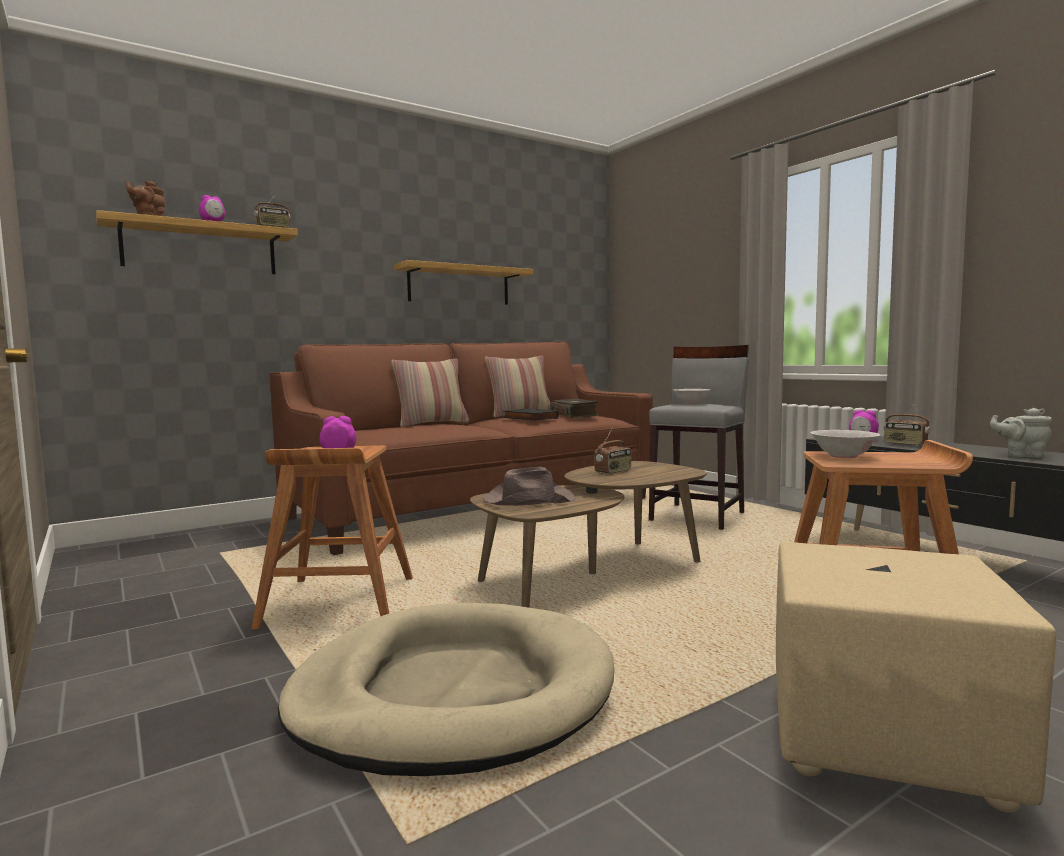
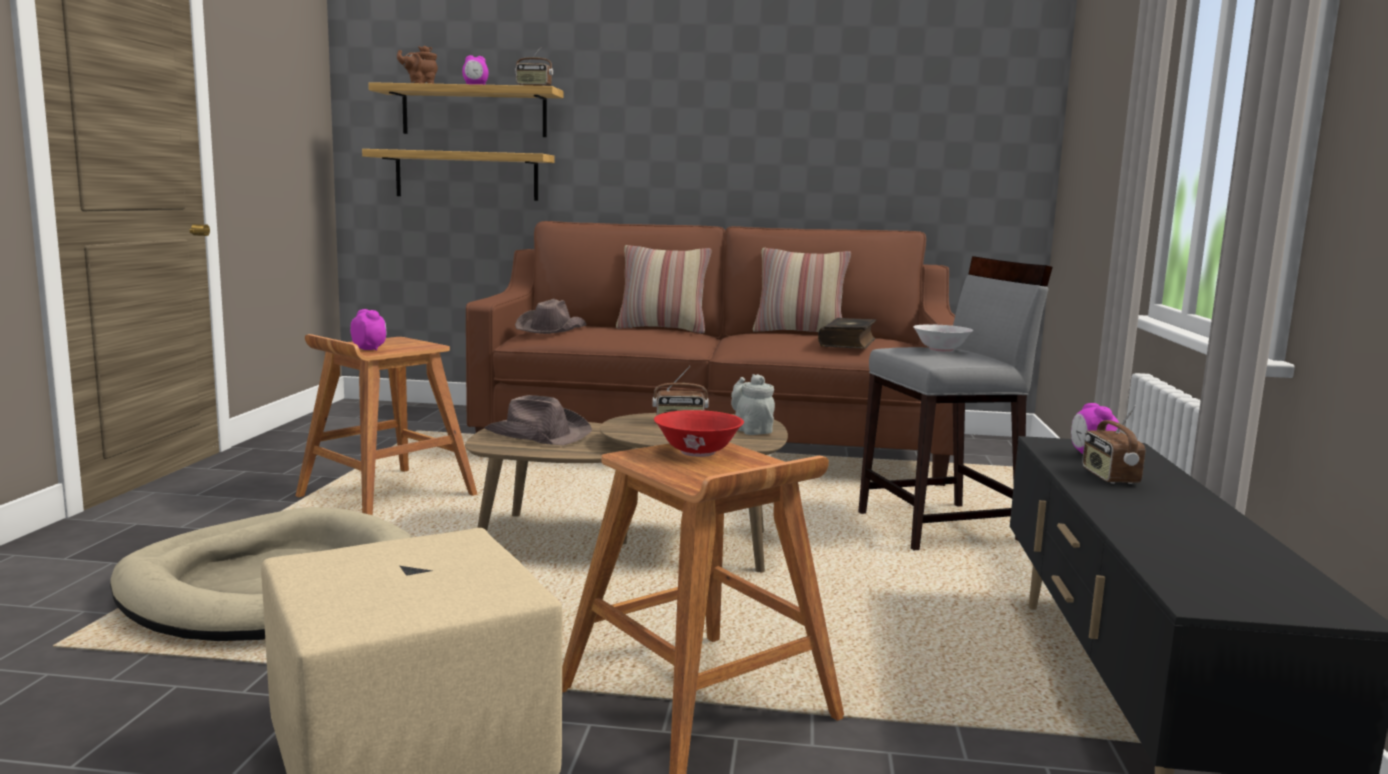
camera: 40 degrees right, 5 degrees up
shelf [394,260,533,305] -> shelf moved to [362,149,554,201]
black book [503,408,559,421] -> none
white bowl [810,430,880,458] -> red bowl [654,410,744,457]
grey teapot [990,408,1052,458] -> grey teapot moved to [731,374,775,435]
none -> brown hat [515,299,587,334]

